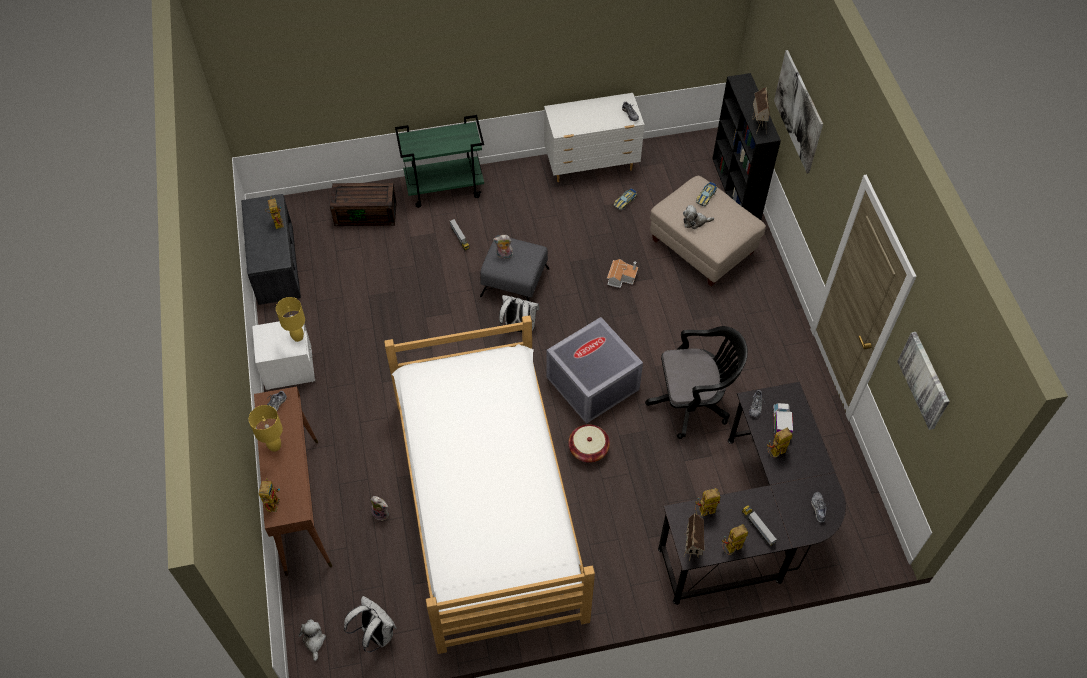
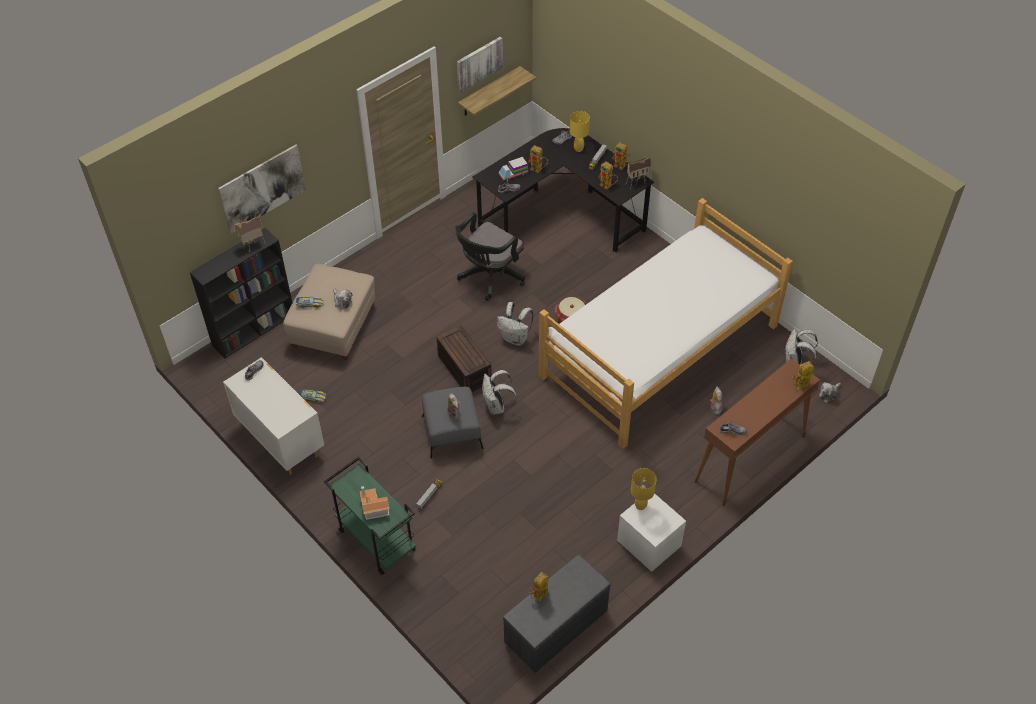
camera: 120 degrees left, 5 degrees down
yellow table lamp [249,405,283,452] -> yellow table lamp moved to [570,111,590,152]
brown storage box [330,183,397,226] -> brown storage box moved to [436,325,492,392]
grey storage box [546,317,643,424] -> white backpack [497,302,533,346]
toy house [607,259,638,288] -> toy house moved to [360,486,389,520]
black office chair [645,326,748,439] -> black office chair turned 105 degrees counterclockwise [455,212,525,301]
none -> shelf [458,66,536,116]

